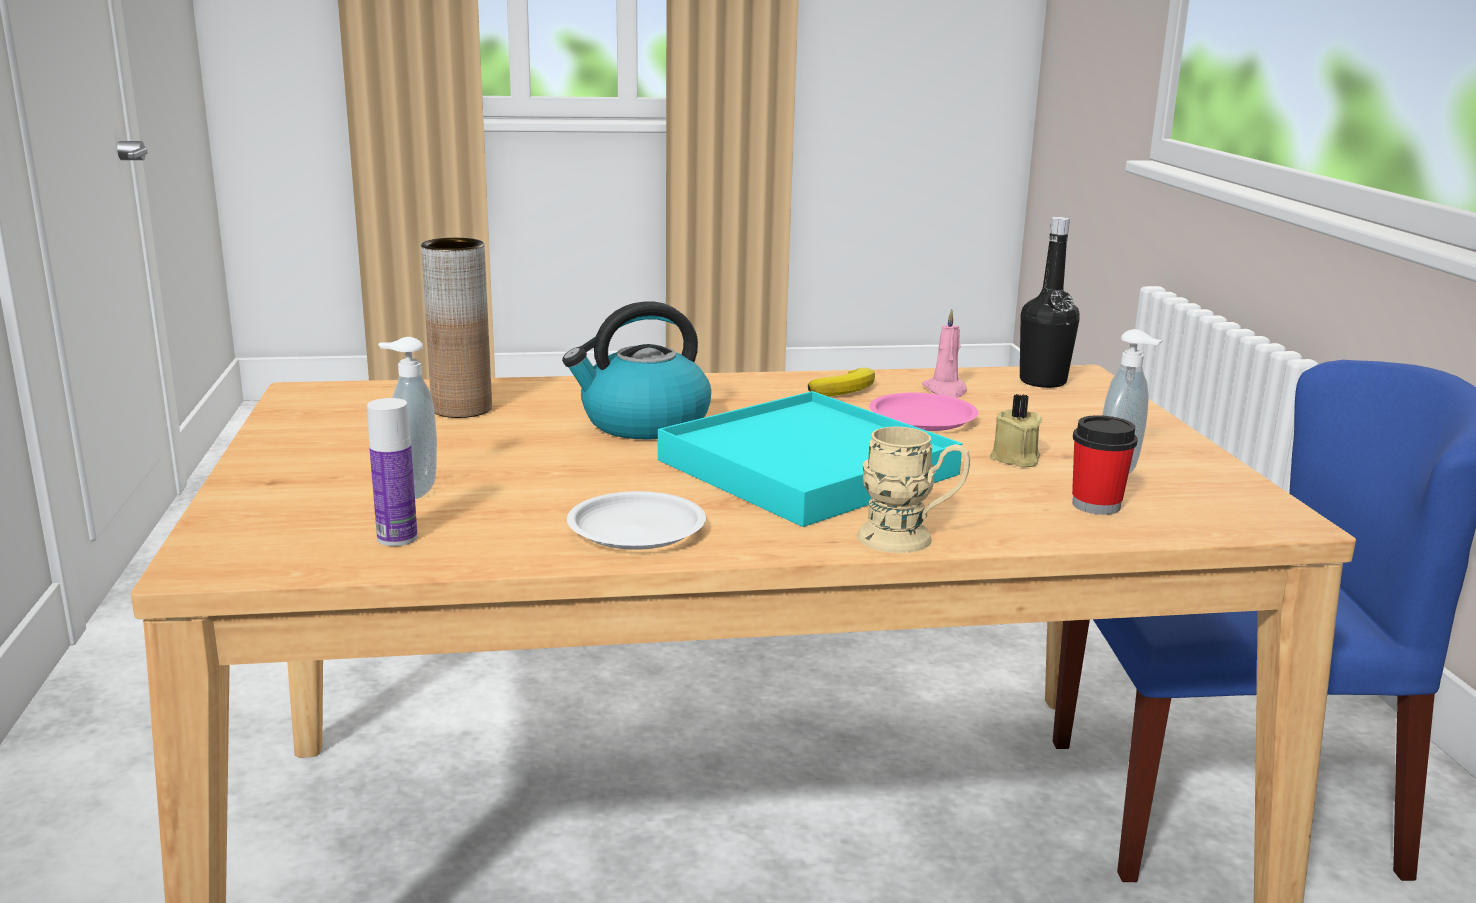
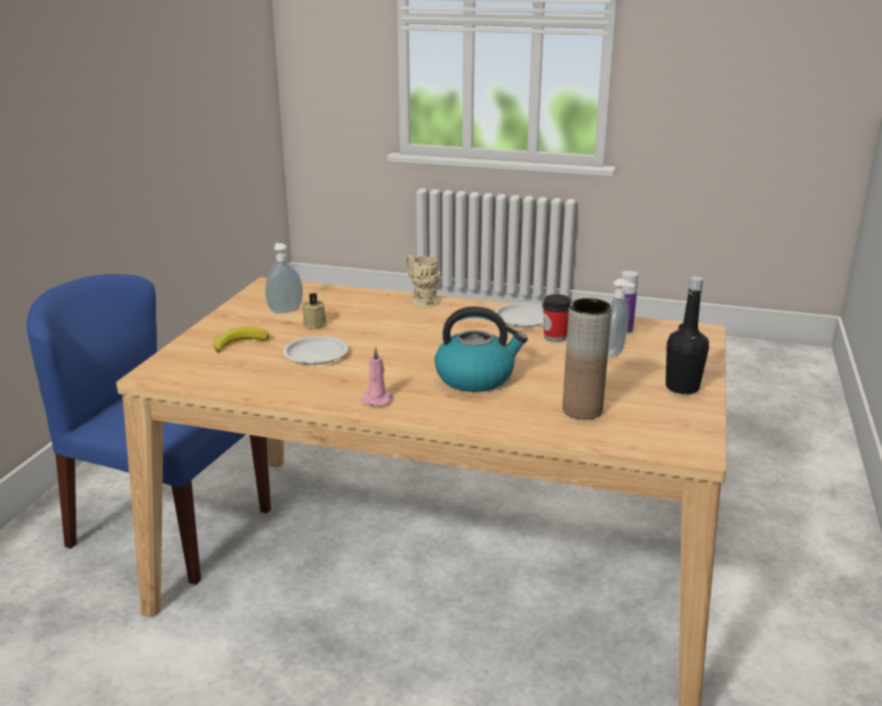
camera: 155 degrees left, 5 degrees up
turquoise tray [658,391,963,527] -> none
banana [808,368,875,396] -> banana moved to [213,327,269,353]
pink plate [869,393,979,431] -> white plate [283,336,348,365]
pink candle [922,309,967,398] -> pink candle moved to [361,346,392,406]
black bottle [1020,217,1080,388] -> black bottle moved to [666,276,709,394]
cup [1072,415,1138,515] -> cup moved to [542,294,571,342]

